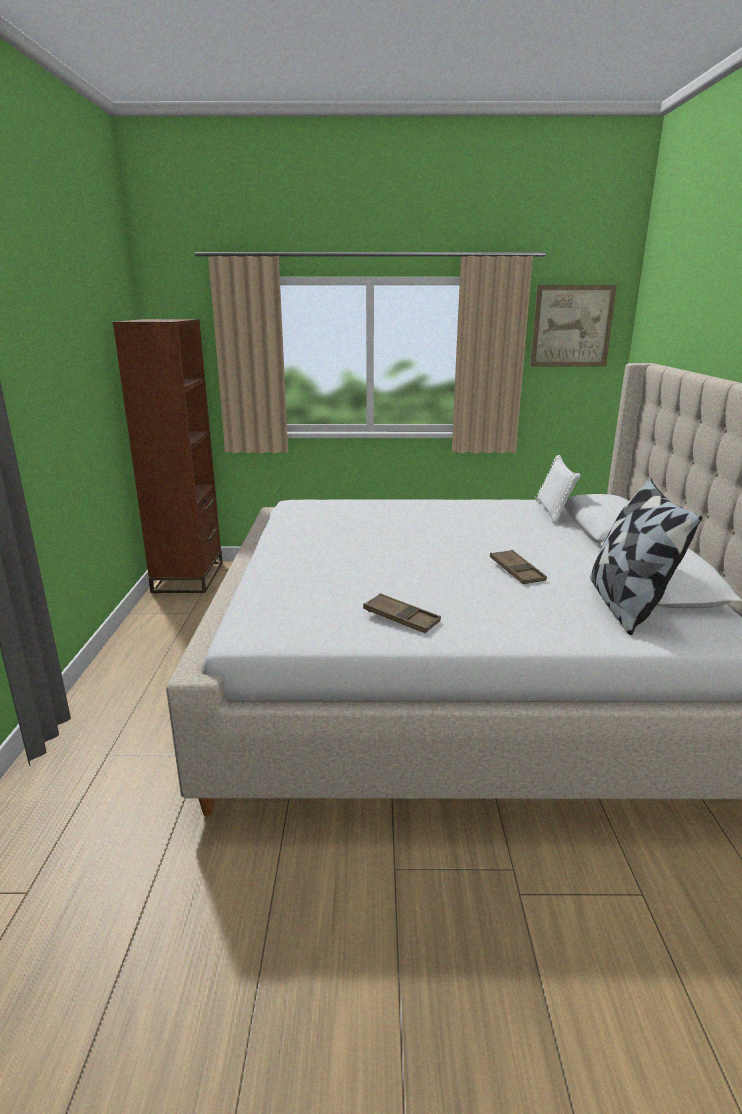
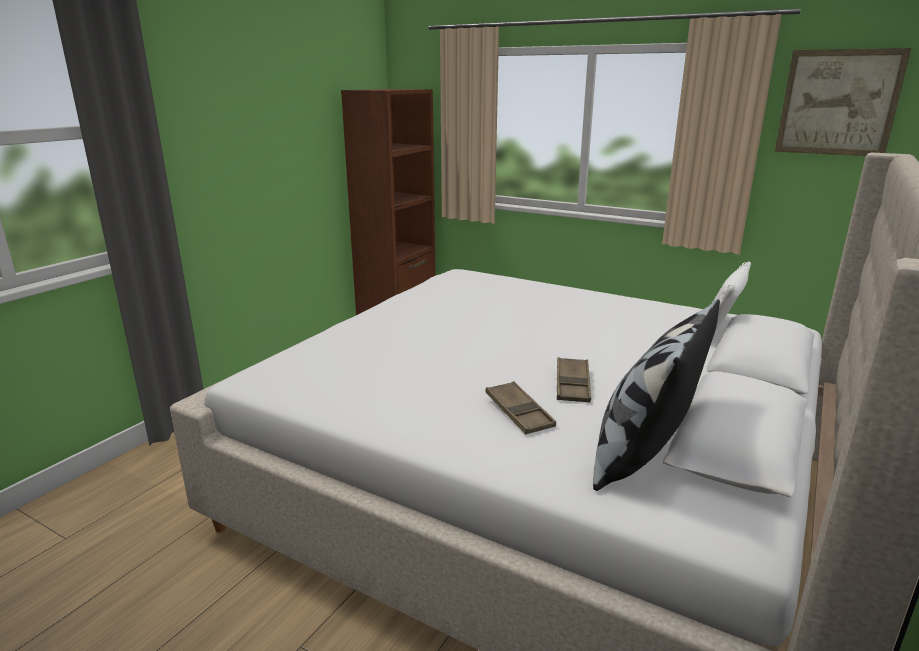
camera: 30 degrees right, 0 degrees up
brown tray [363,593,441,633] -> brown tray moved to [485,381,556,435]

